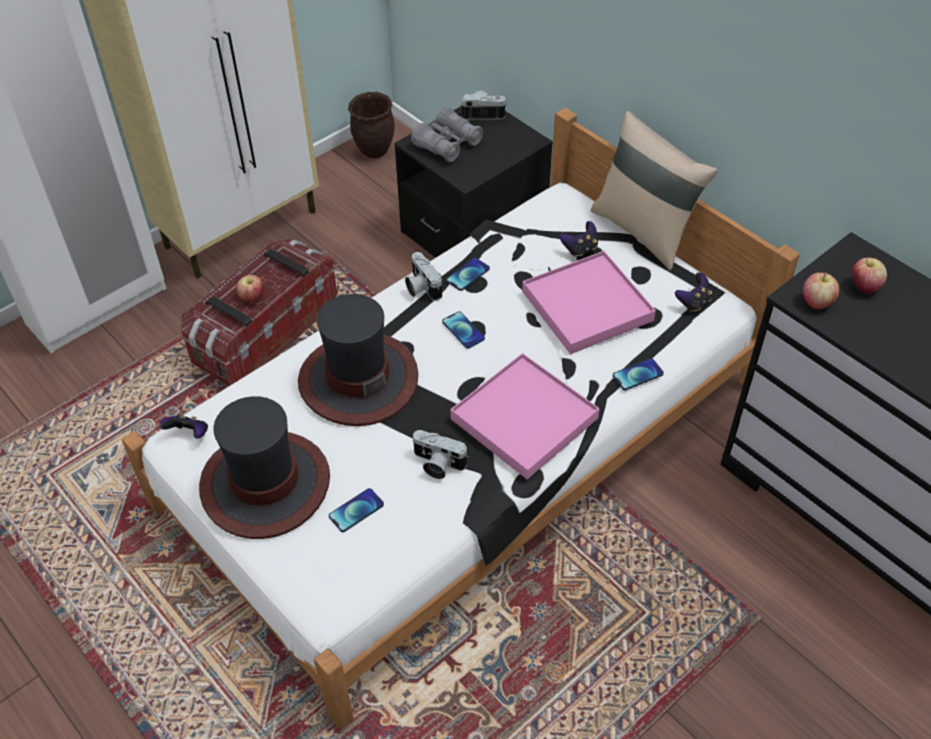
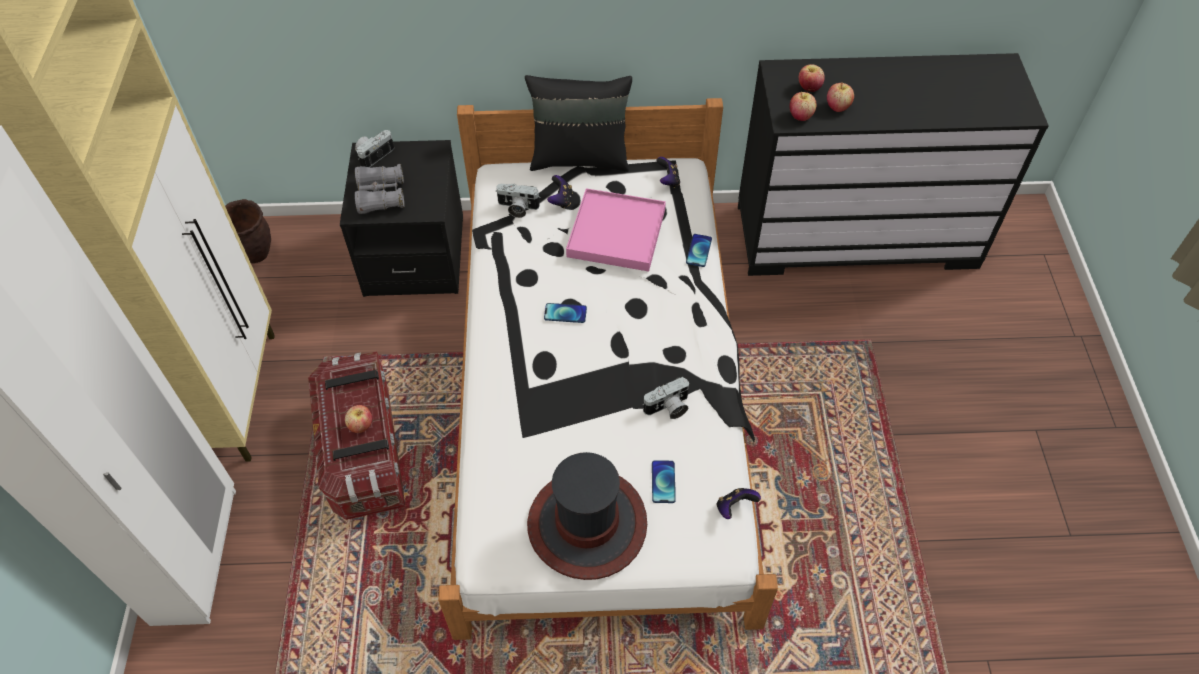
camera: 50 degrees left, 5 degrees up
game controller [160,413,208,439] -> game controller moved to [717,488,761,519]
hat [298,294,418,426] -> none
camera [405,252,442,301] -> camera moved to [496,184,540,218]
phone [446,258,490,291] -> none
pink tray [450,353,600,480] -> none
beige pillow [590,111,717,270] -> black pillow [525,75,632,172]
none -> apple [827,82,854,112]

